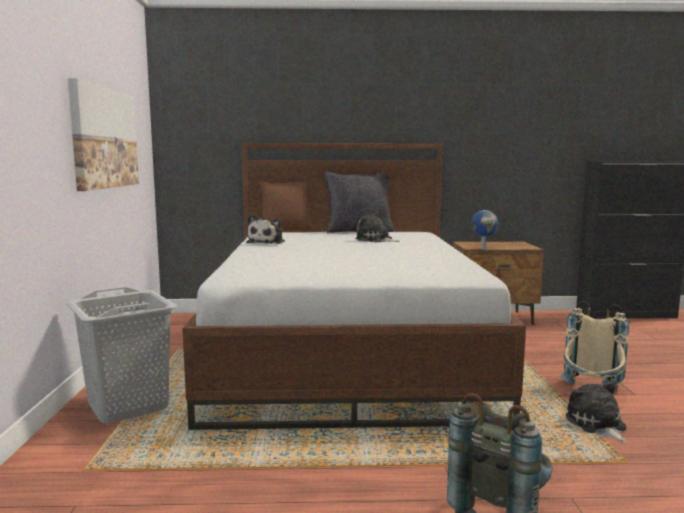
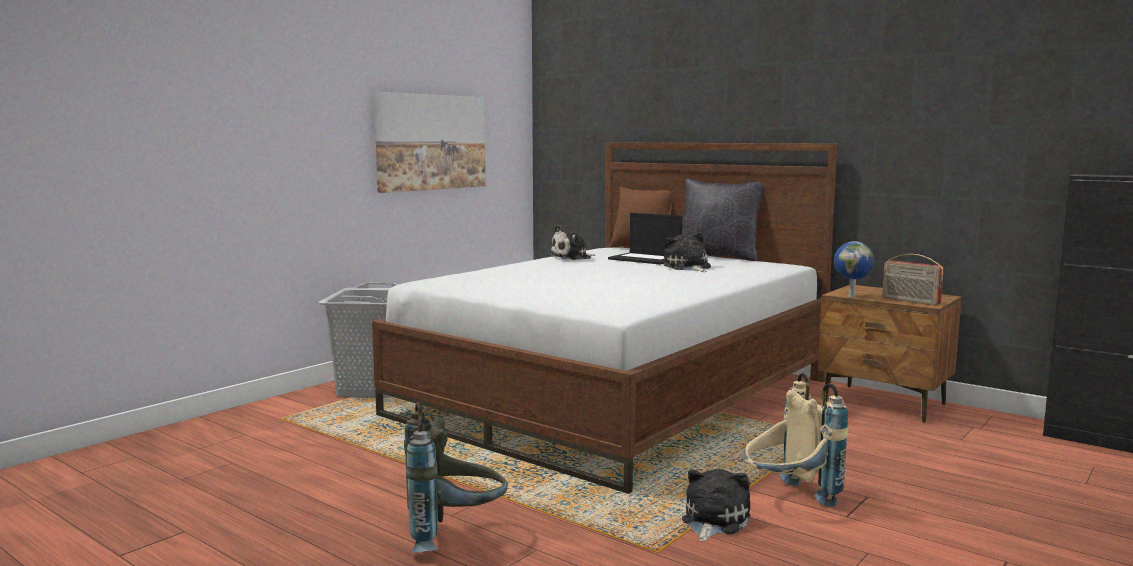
camera: 40 degrees right, 0 degrees up
none -> laptop [608,213,682,265]
none -> radio [882,254,944,306]

